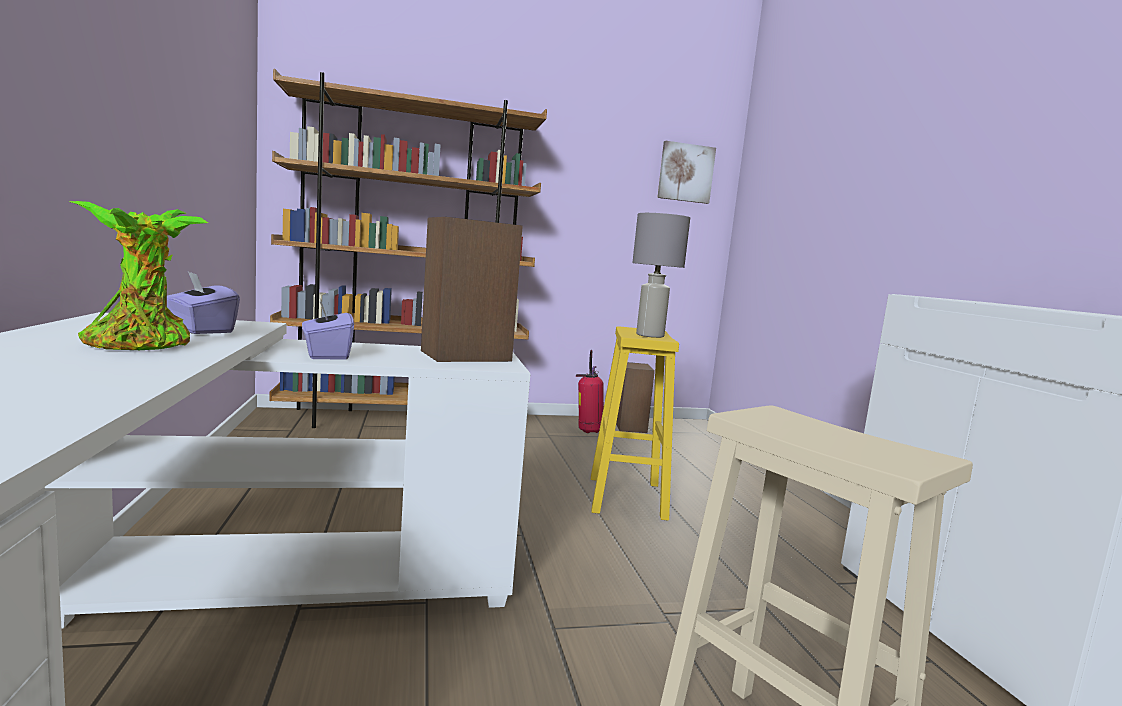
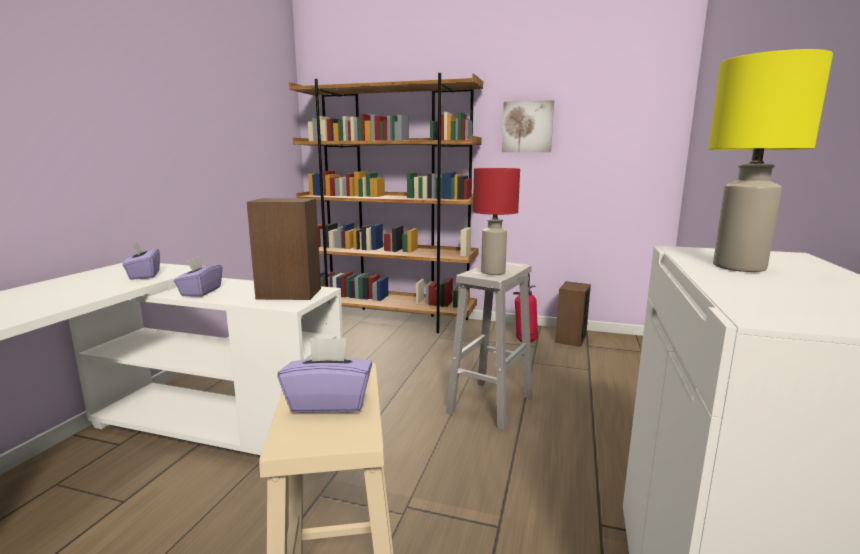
camera: 30 degrees right, 5 degrees up
potted plant [68,201,208,350] -> none
yellow stool [591,326,679,521] -> white stool [446,262,532,431]
grey table lamp [632,213,690,338] -> red table lamp [473,168,520,275]
picture [657,141,716,204] -> picture moved to [502,100,554,152]
none -> purple tissue box [278,338,372,413]
none -> yellow table lamp [708,49,833,272]

